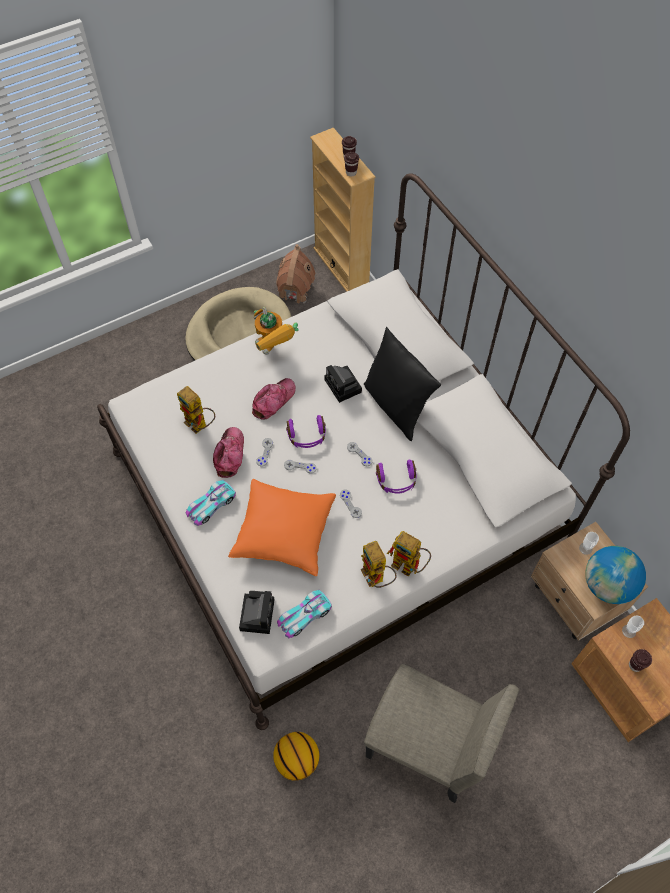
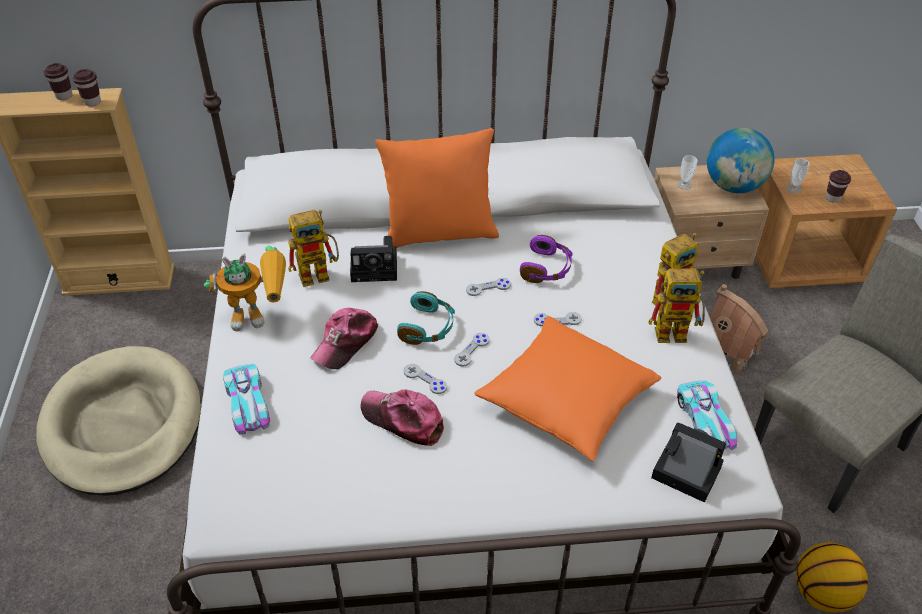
camera: 65 degrees left, 15 degrees down
toy robot [177,386,215,434] -> toy robot moved to [288,210,339,287]
toy car [185,480,236,526] -> toy car moved to [223,364,270,434]
cap [252,378,296,420] -> cap turned 120 degrees counterclockwise [310,308,378,369]
toy house [276,244,315,303] -> toy house moved to [710,284,768,371]
purple headphones [286,415,326,448] -> turquoise headphones [397,291,455,345]
black pillow [364,327,441,441] -> orange pillow [375,128,499,248]

